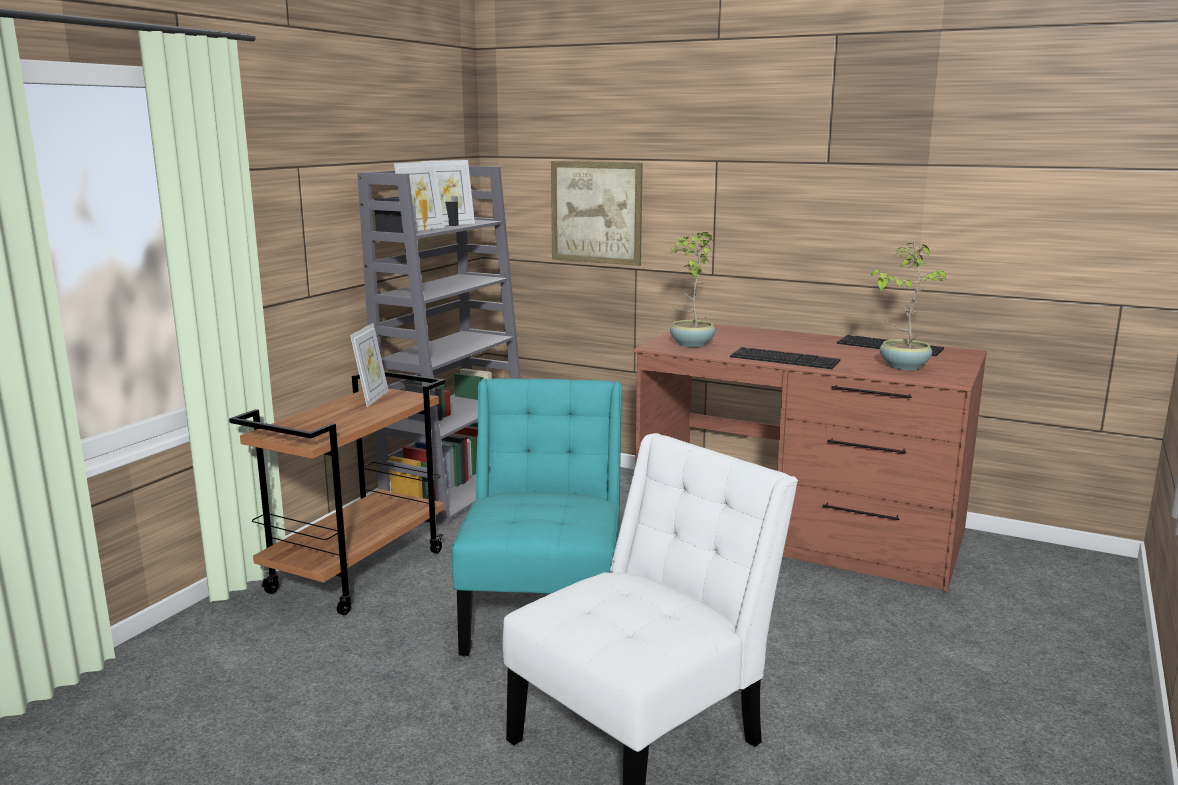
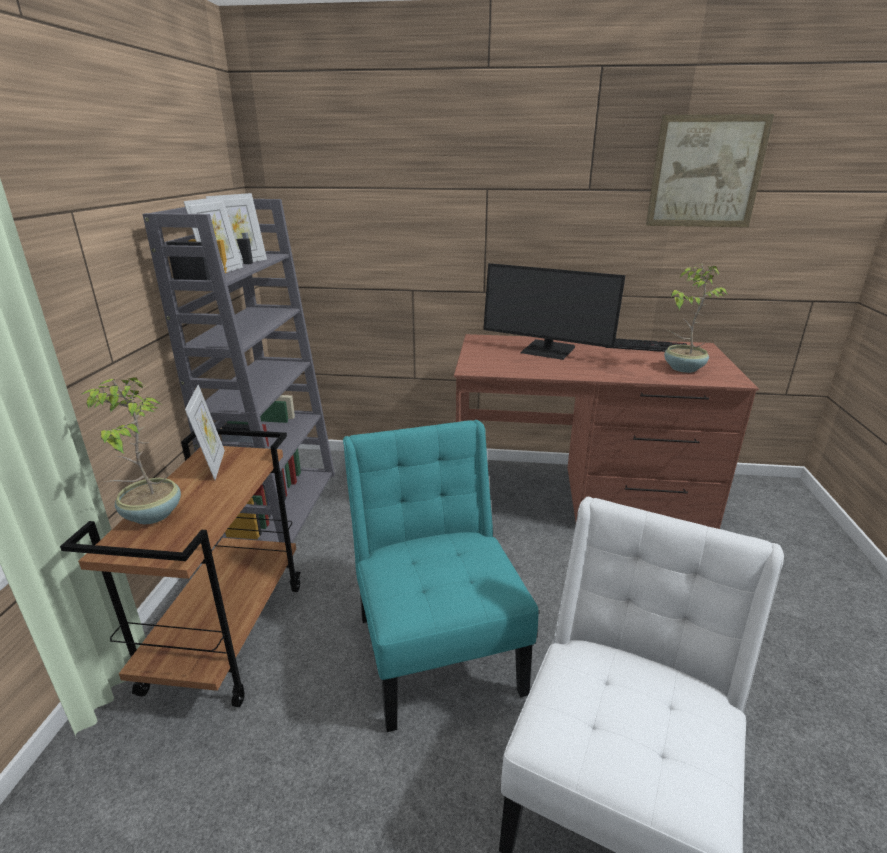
camera: 20 degrees left, 10 degrees up
picture [551,161,643,266] -> picture moved to [646,114,774,227]
potted plant [670,232,715,347] -> potted plant moved to [81,377,181,524]
keyboard [730,347,841,369] -> none
none -> monitor [483,263,626,360]

